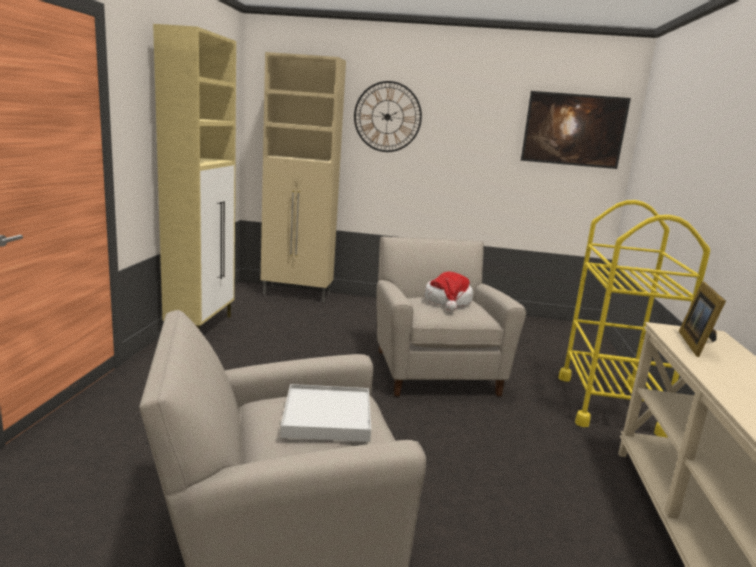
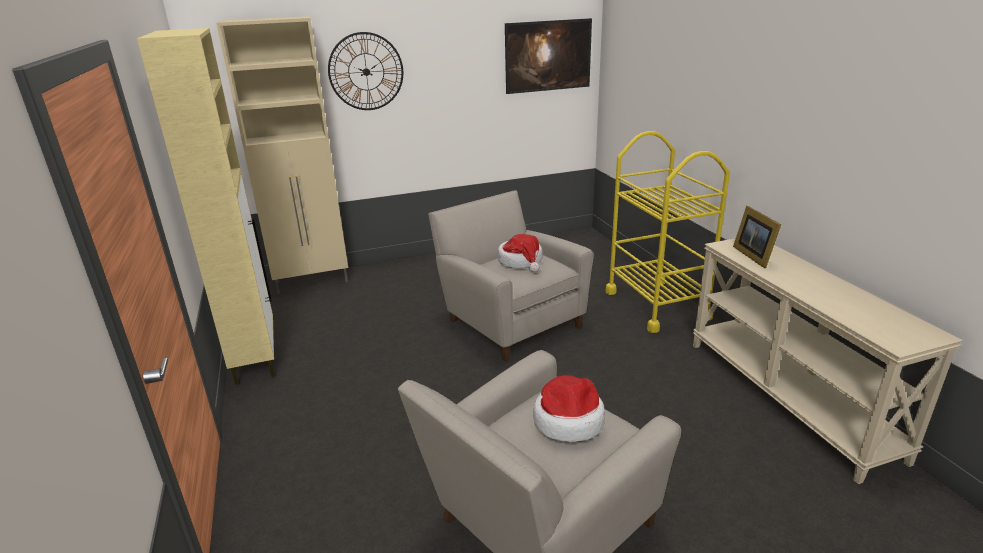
camera: 25 degrees left, 10 degrees up
white tray [280,384,371,442] -> hat [533,375,605,442]

